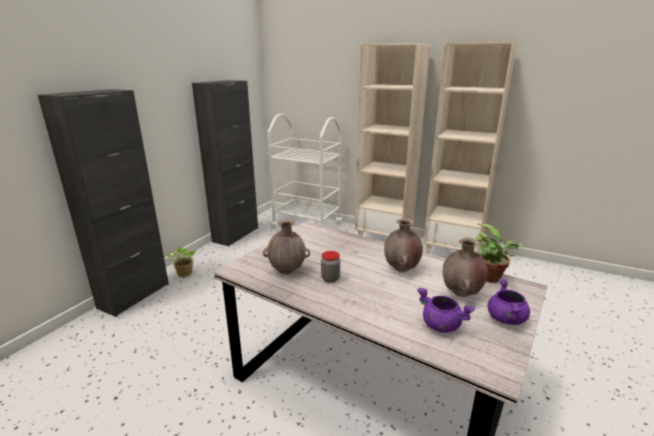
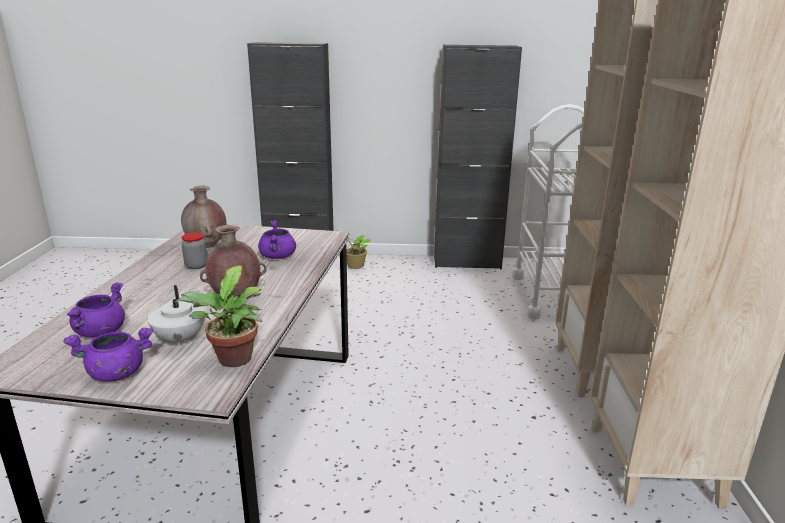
camera: 65 degrees right, 0 degrees up
brown vase [443,237,488,297] -> white teapot [147,285,205,347]
none -> purple cooking pot [258,220,296,259]

